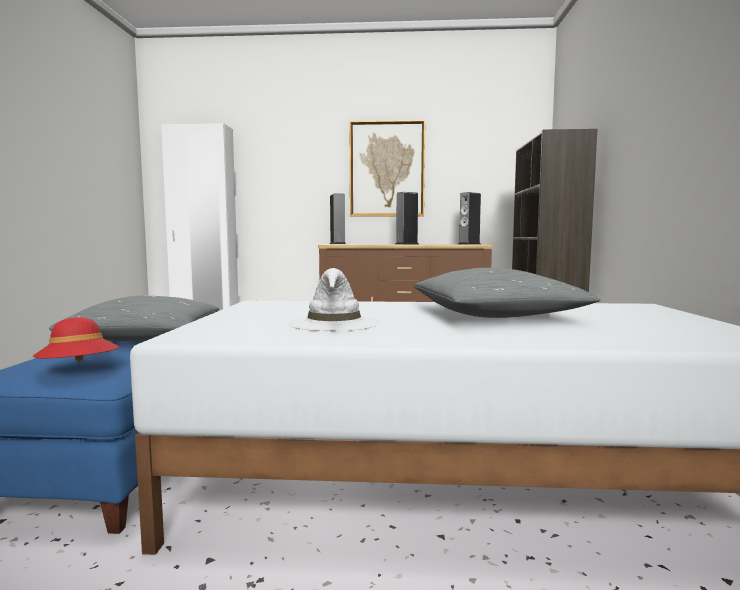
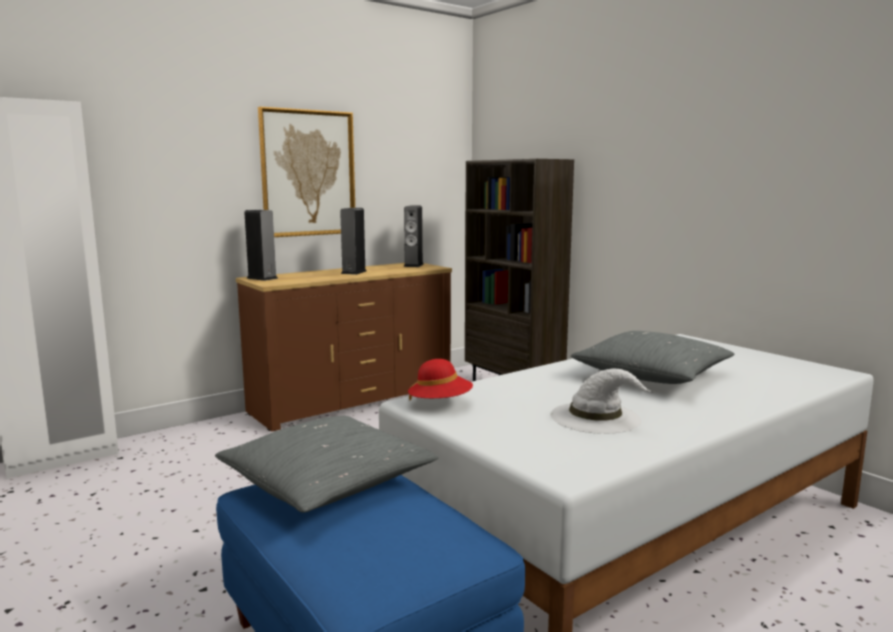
camera: 40 degrees left, 5 degrees up
red hat [33,317,120,362] -> red hat moved to [408,359,473,400]

